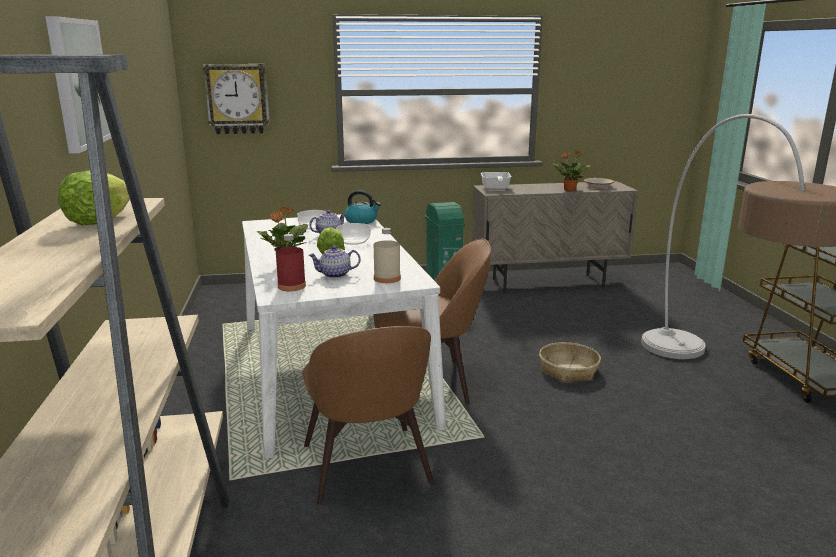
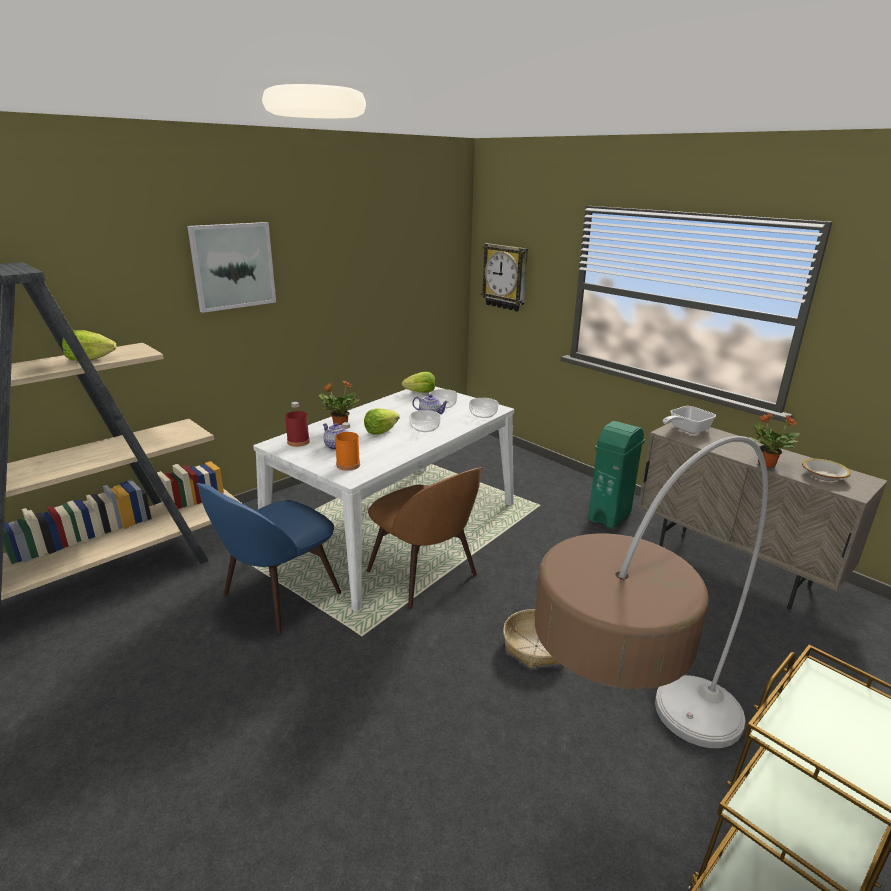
camera: 55 degrees right, 5 degrees up
brown chair [302,326,434,504] -> blue chair [196,483,341,634]
kettle [345,190,381,224] -> bowl [469,398,499,418]
beige bottle [374,228,401,283] -> orange bottle [335,422,360,471]
none -> lettuce [402,372,435,393]

